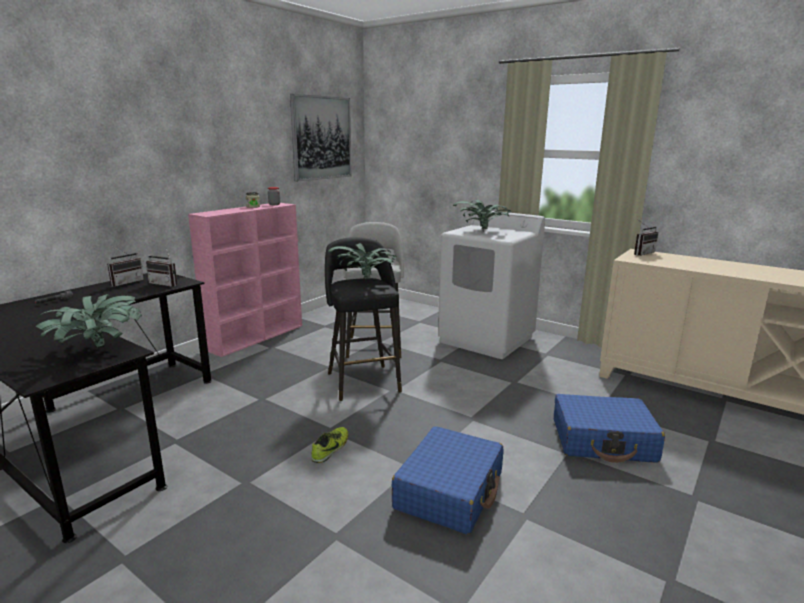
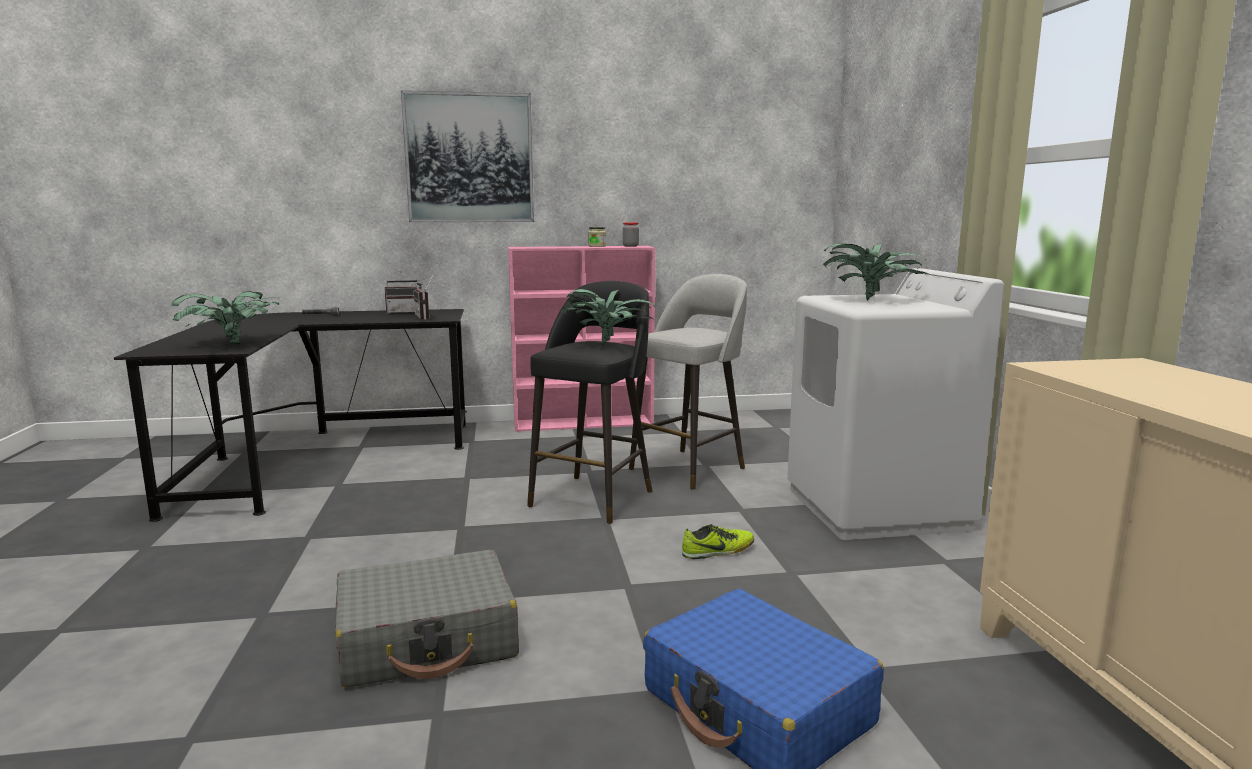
camera: 45 degrees right, 5 degrees down
picture [290,94,352,181] -> picture moved to [401,90,534,222]
shoe [311,427,348,463] -> shoe moved to [682,524,754,559]
blue suitcase [392,426,503,535] -> grey suitcase [335,550,519,688]
radio [634,221,659,256] -> none

